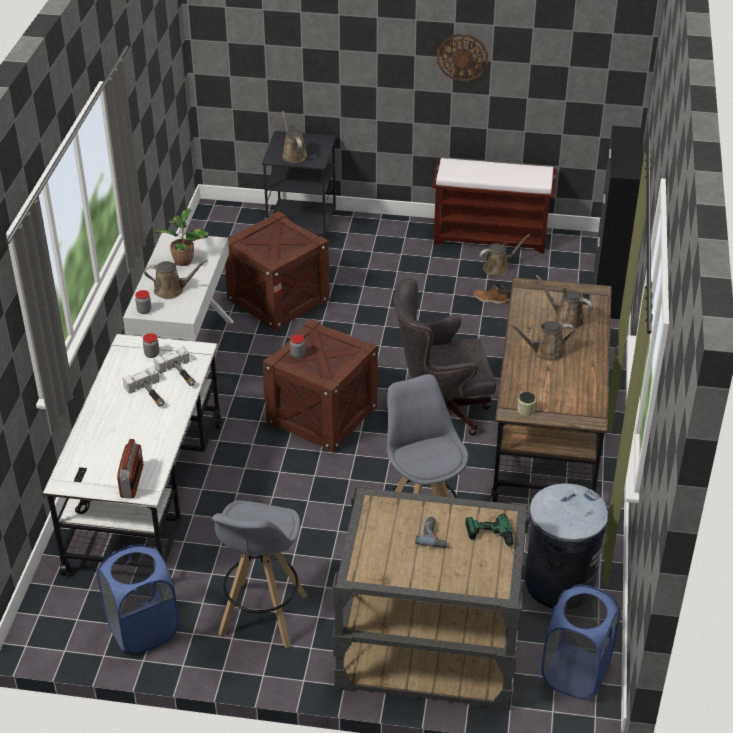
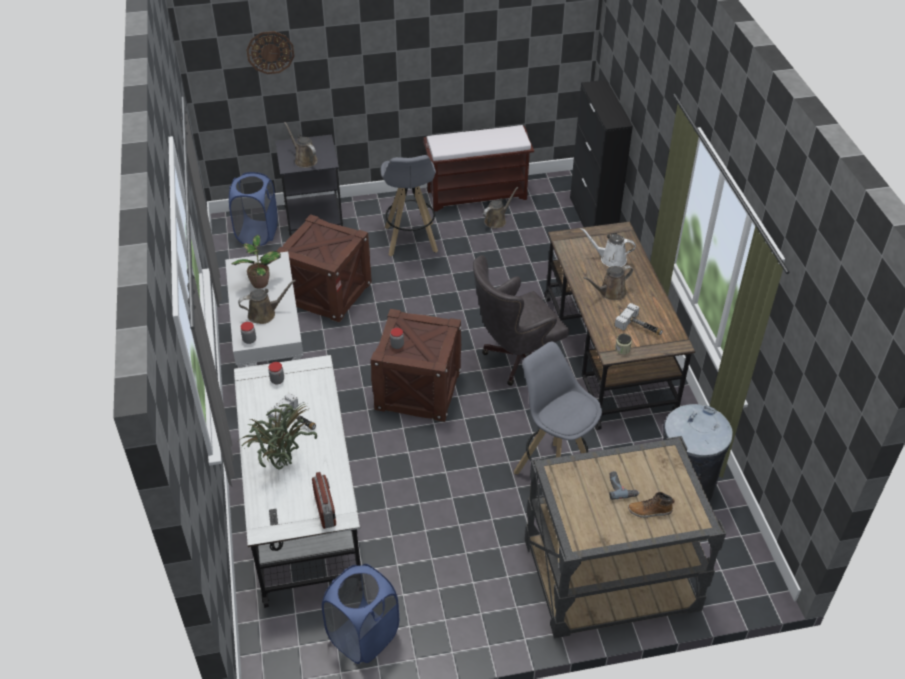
camera: 20 degrees left, 5 degrees up
hammer [154,346,195,386] -> hammer moved to [615,303,663,335]
grey stool [212,500,307,648] -> grey stool moved to [381,155,438,256]
wall clock [437,34,488,81] -> wall clock moved to [246,31,295,74]
power drill [465,514,513,553] -> none
boot [474,283,509,304] -> boot moved to [628,492,675,518]
brown watering can [536,275,593,329] -> white watering can [581,228,636,267]
blue laundry basket [541,585,620,699] -> blue laundry basket moved to [229,172,278,246]
none -> potted plant [238,402,317,469]

